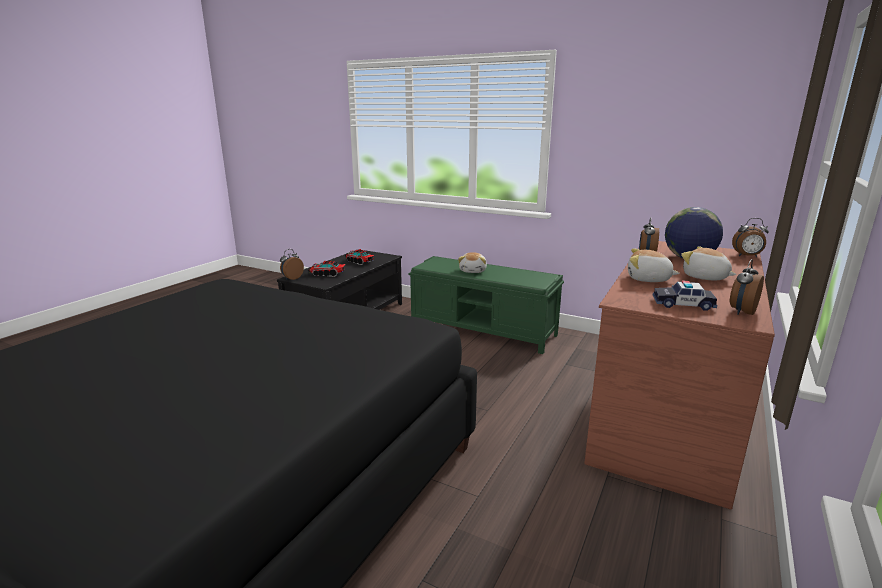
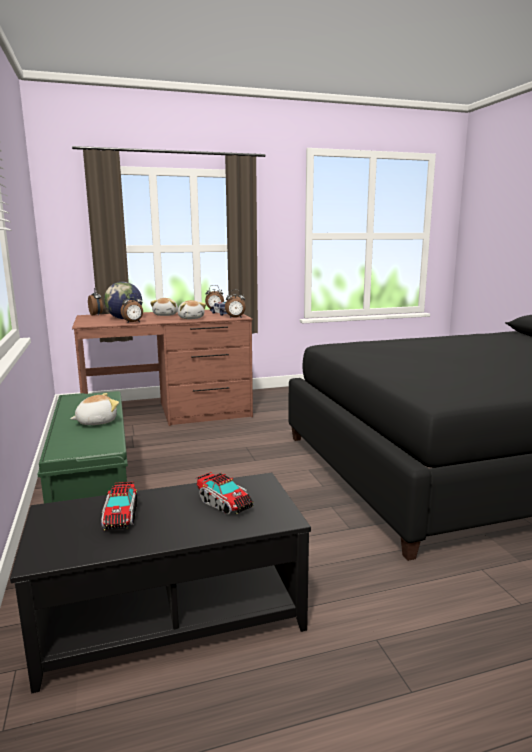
camera: 135 degrees left, 5 degrees down
alarm clock [280,249,304,280] -> alarm clock moved to [225,290,246,318]

